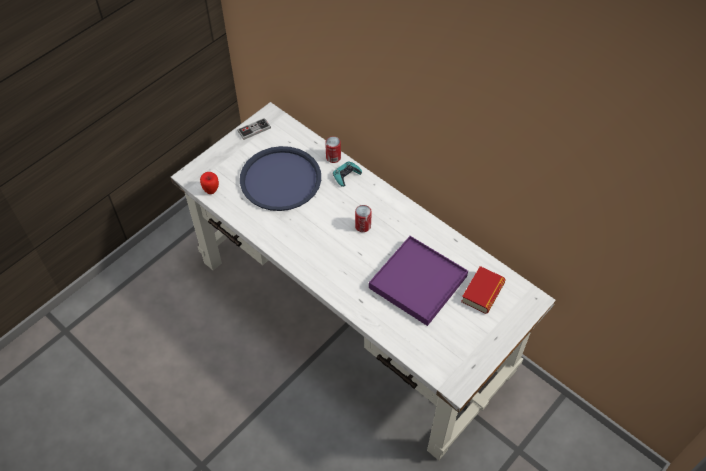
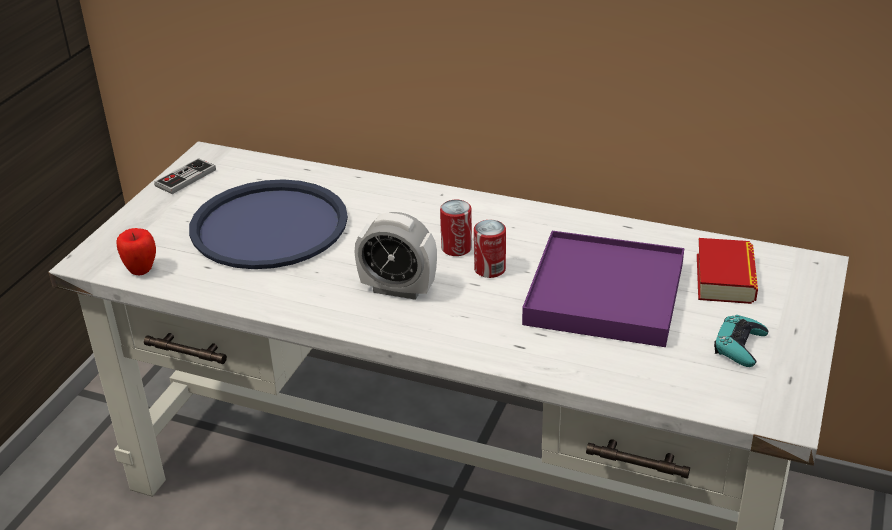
camera: 20 degrees left, 20 degrees down
can [325,136,341,163] -> can moved to [474,220,506,278]
turquoise game controller [333,161,362,187] -> turquoise game controller moved to [714,315,768,367]
none -> alarm clock [355,212,437,300]

